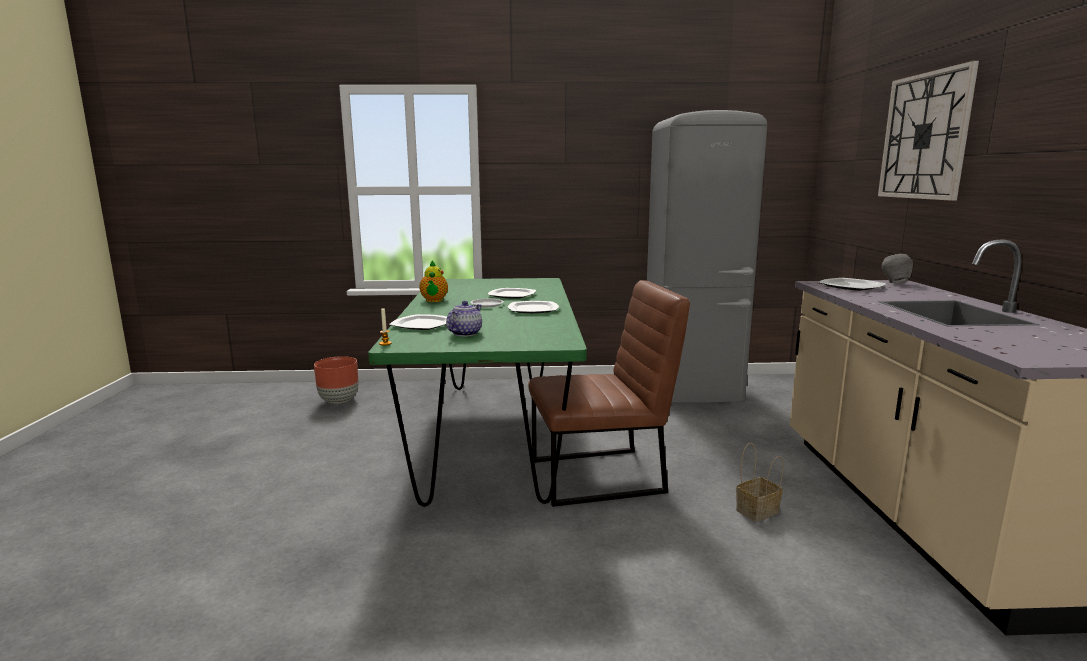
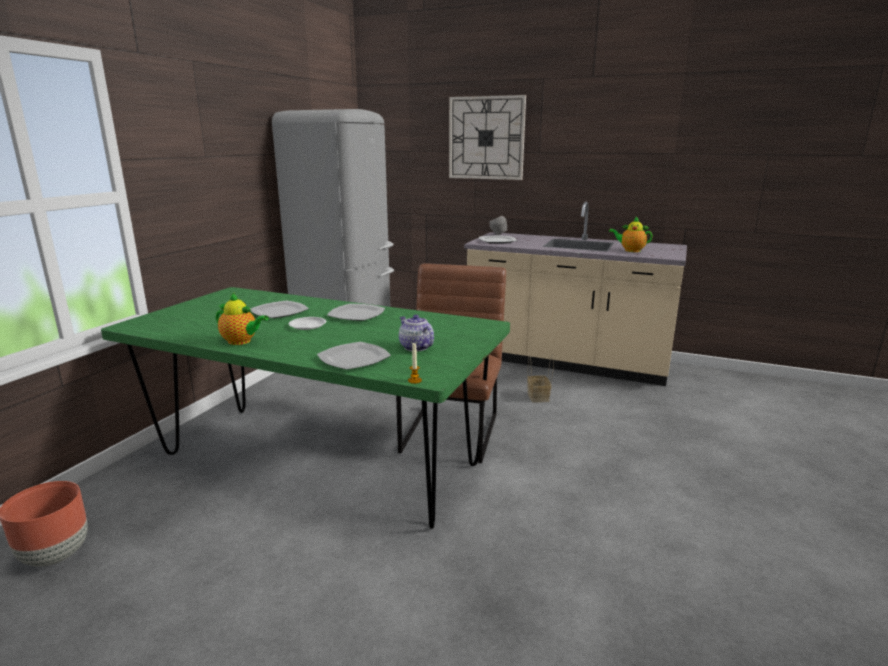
camera: 65 degrees left, 5 degrees up
none -> teapot [609,217,653,252]

